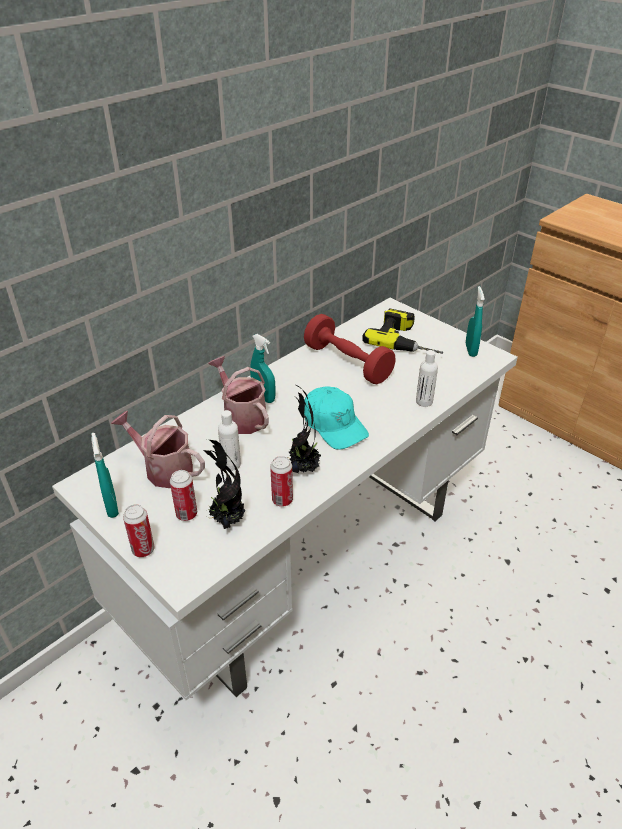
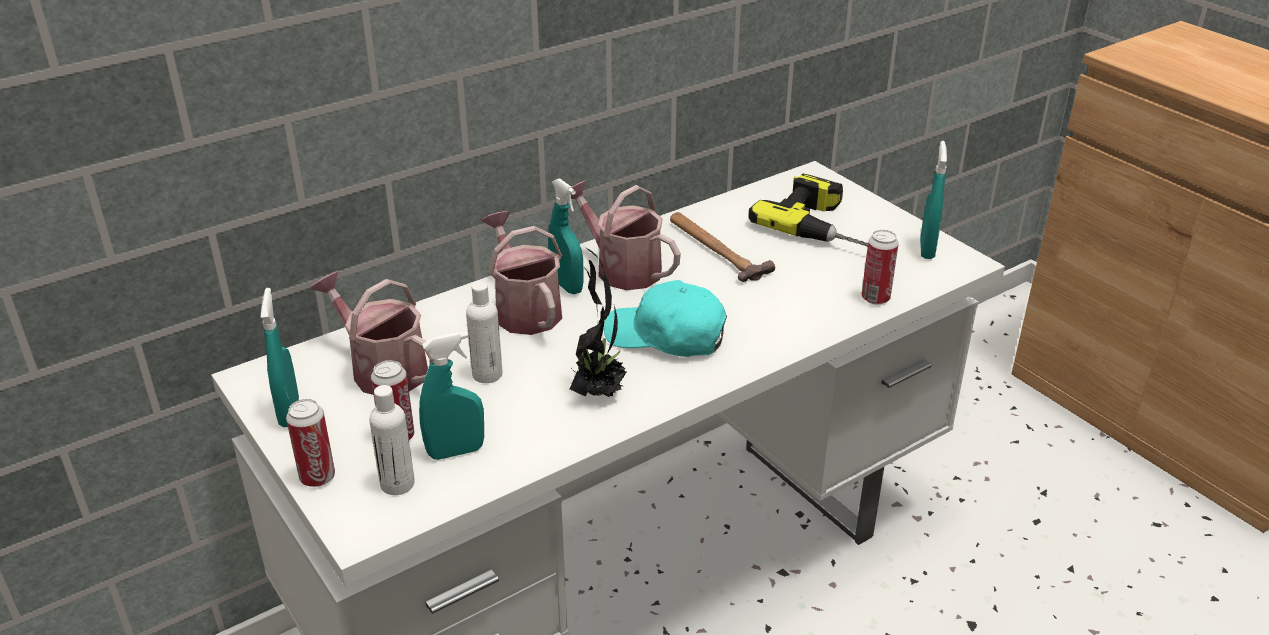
camera: 10 degrees right, 5 degrees down
potted plant [203,439,245,529] -> turquoise spray bottle [419,332,484,460]
can [270,456,293,507] -> can moved to [861,230,899,305]
red dumbbell [304,314,396,384] -> hammer [670,212,775,282]
turquoise cap [304,386,369,450] -> turquoise cap turned 135 degrees clockwise [604,280,727,357]
white bottle [416,350,438,407] -> white bottle moved to [369,385,415,495]
none -> watering can [571,180,681,290]

